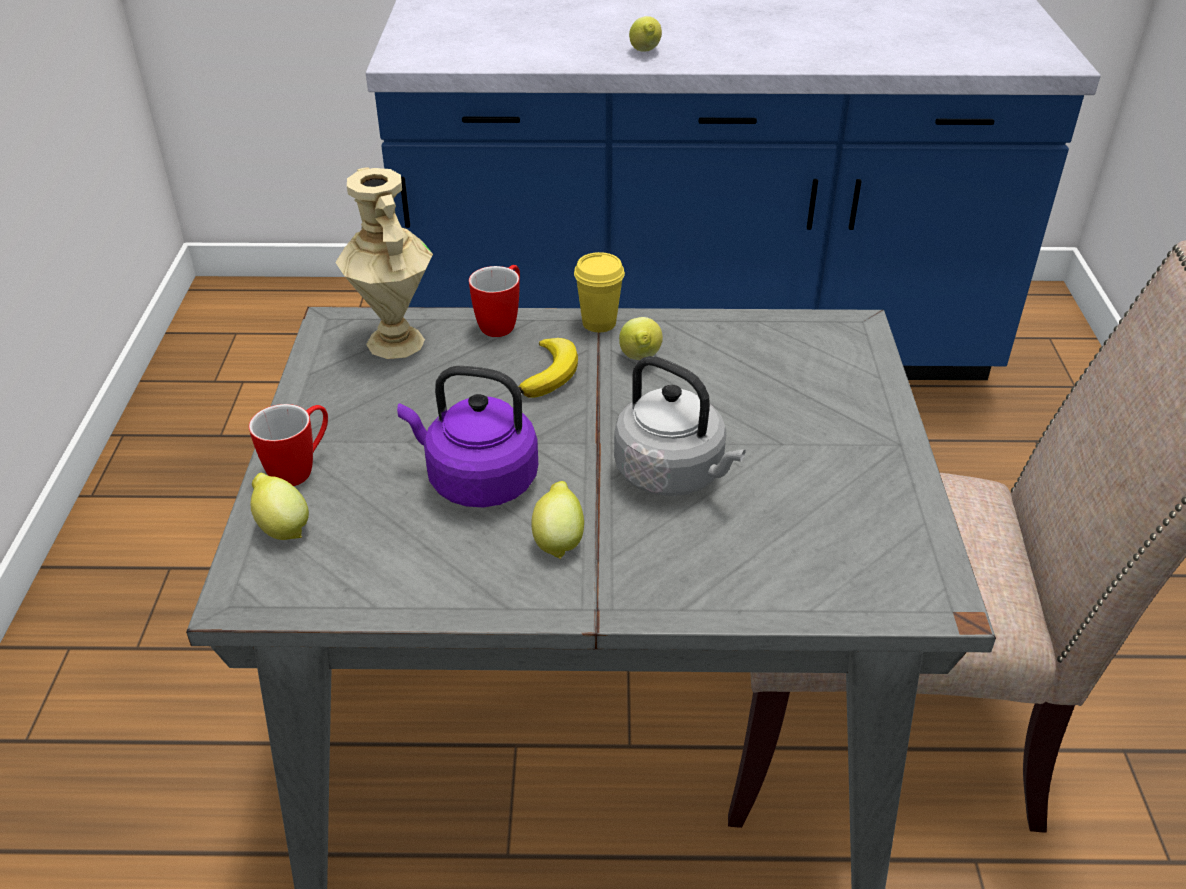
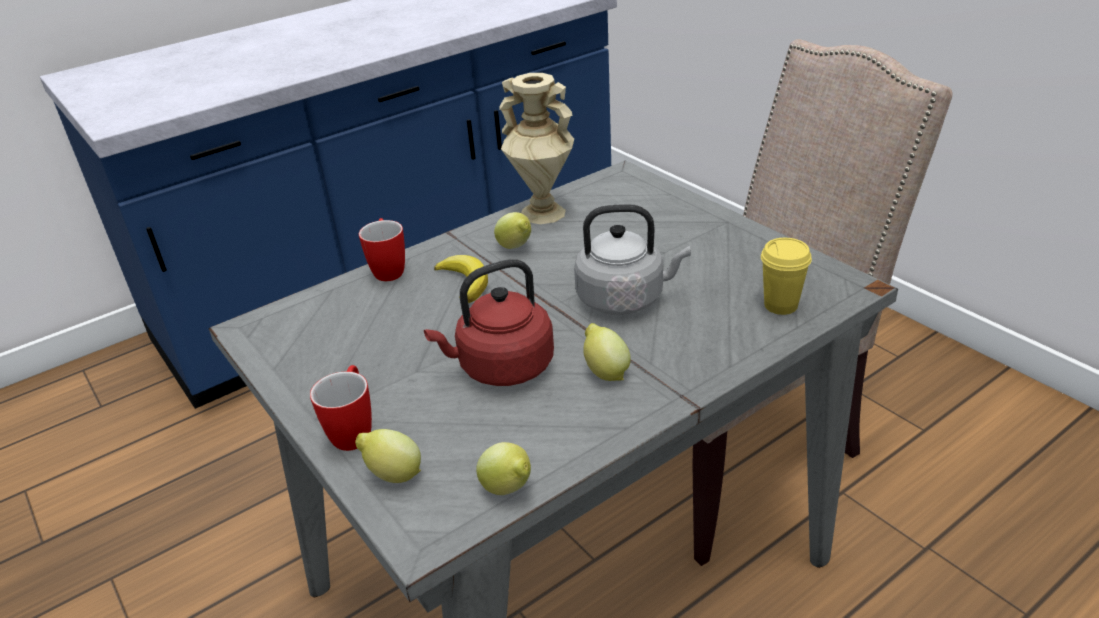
camera: 35 degrees left, 5 degrees down
beige vase [335,167,433,359] -> beige vase moved to [500,73,574,224]
purple kettle [397,366,538,507] -> red kettle [424,259,554,386]
yellow cup [574,252,625,332] -> yellow cup moved to [761,238,812,315]
lemon [629,16,662,52] -> lemon moved to [476,442,531,495]

